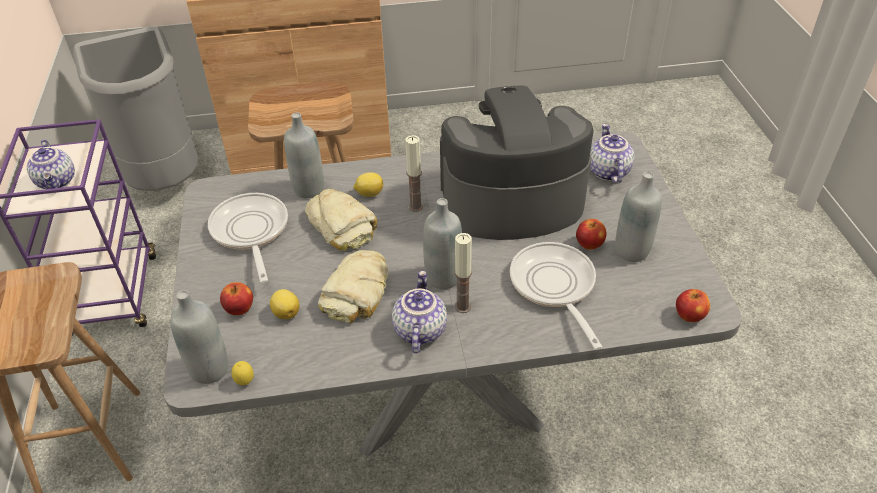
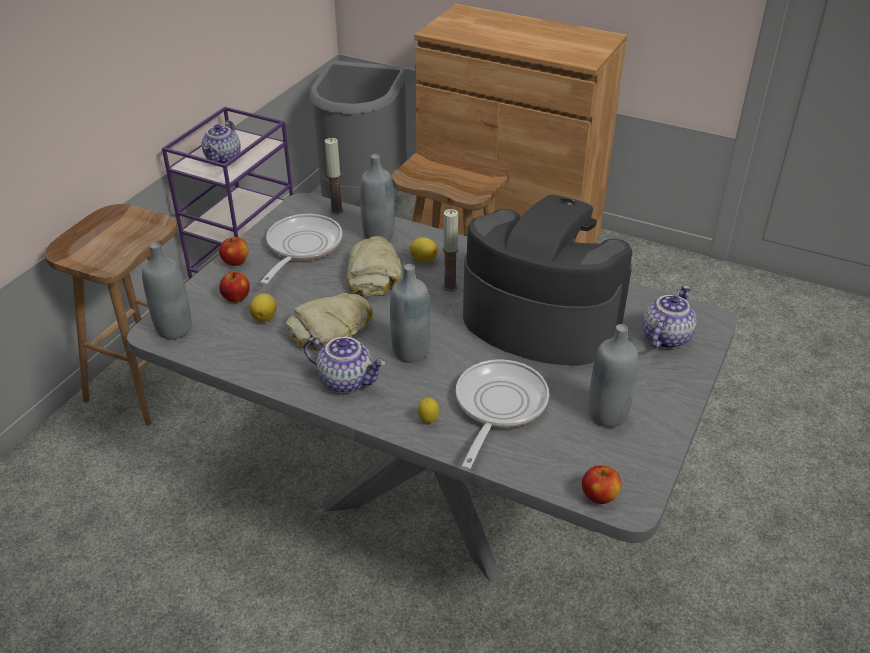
camera: 35 degrees right, 5 degrees down
lemon [231,361,254,385] -> lemon moved to [418,398,439,423]
teapot [392,271,447,354] -> teapot turned 75 degrees clockwise [304,337,386,393]
candle [454,233,472,313] -> candle moved to [325,138,343,214]
apple [576,219,606,250] -> apple moved to [219,237,248,266]

